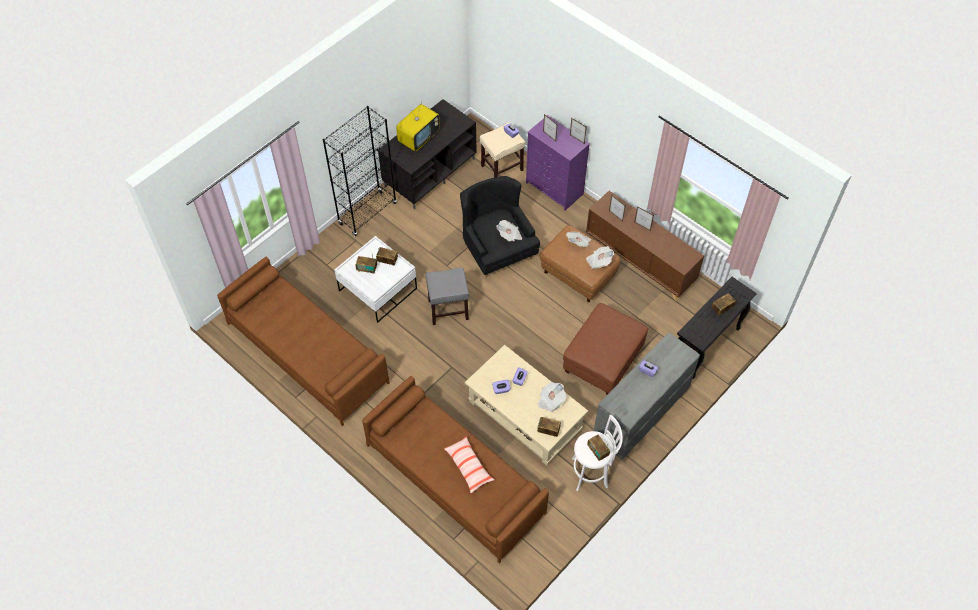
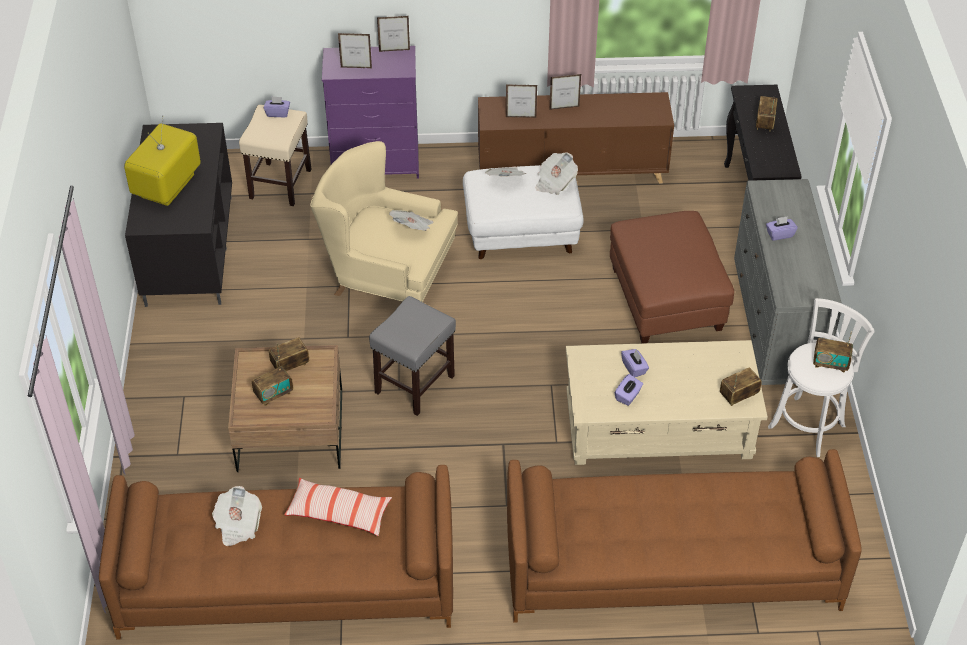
camera: 45 degrees left, 10 degrees down
black bookcase [323,106,397,236] -> none
white coffee table [334,236,417,323] -> brown coffee table [228,345,342,472]
television [396,102,440,151] -> television turned 150 degrees counterclockwise [124,115,201,206]
pillow [444,436,494,493] -> pillow moved to [284,478,392,536]
black armchair [460,176,540,277] -> beige armchair [310,141,458,302]
newspaper [537,382,566,412] -> newspaper moved to [212,486,262,546]
brown ottoman [540,225,621,302] -> white ottoman [463,165,584,259]

